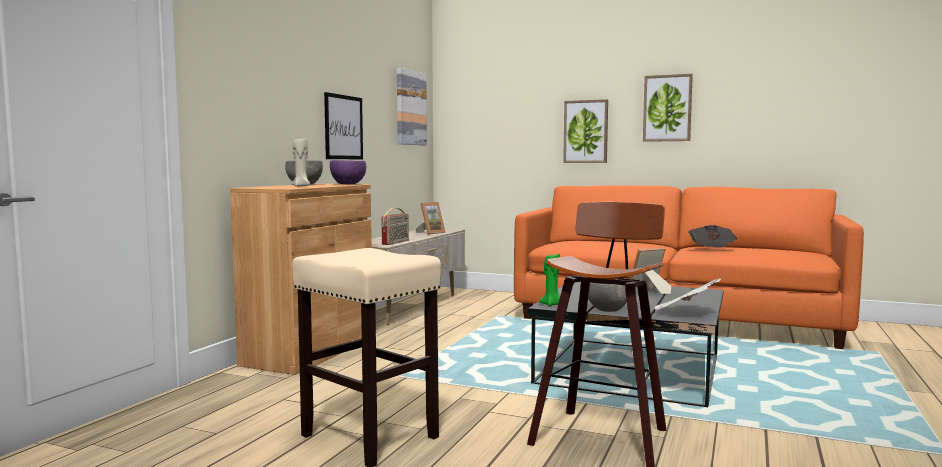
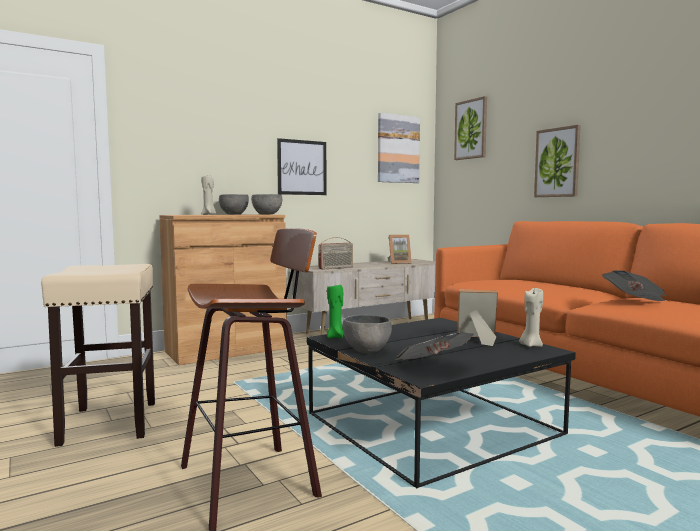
camera: 35 degrees right, 0 degrees up
purple bowl [330,160,366,184] -> grey bowl [251,194,282,215]
picture [643,74,693,142] -> picture moved to [454,96,487,160]
none -> beige candle [519,288,543,347]

